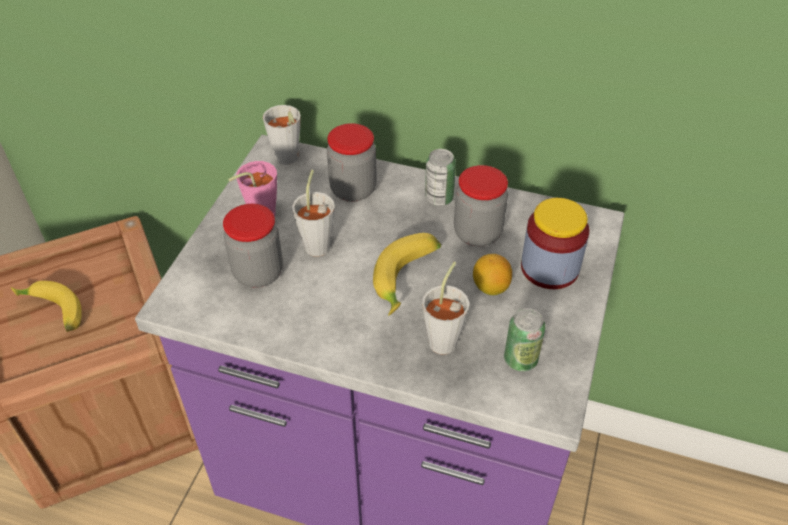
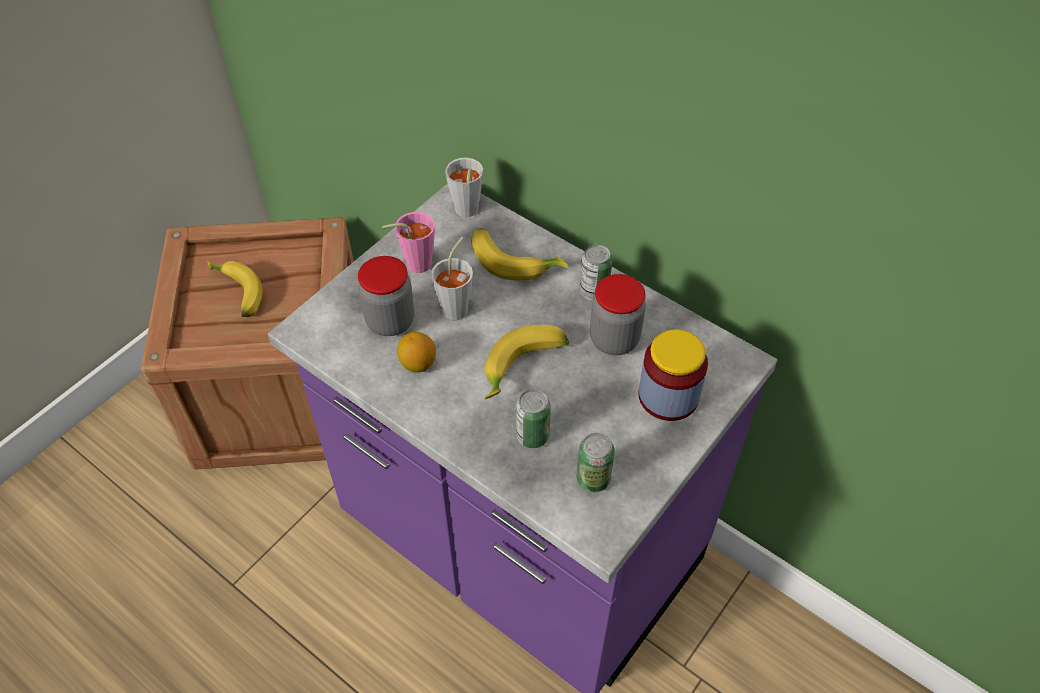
camera: 20 degrees right, 5 degrees up
jar [327,123,377,202] -> banana [471,228,568,280]
grey cup [422,262,469,354] -> can [516,389,551,448]
lemon [473,254,512,295] -> lemon moved to [397,332,436,373]

